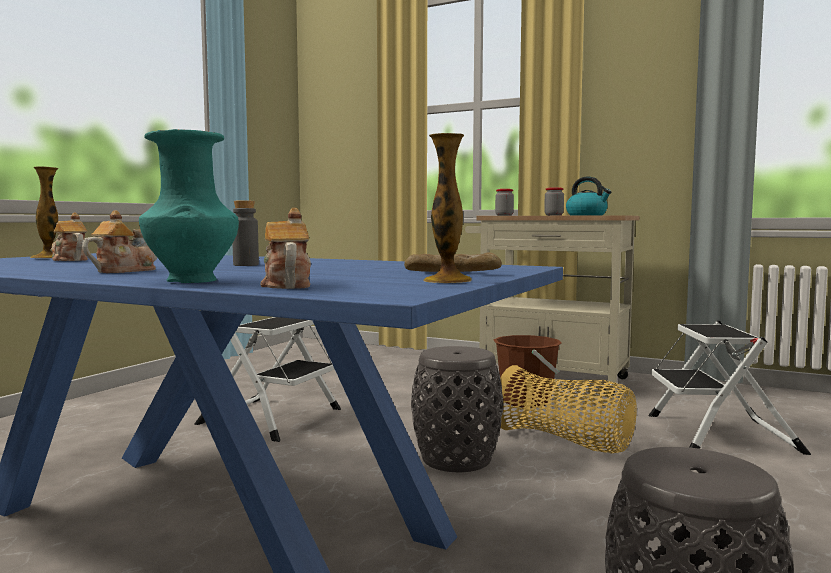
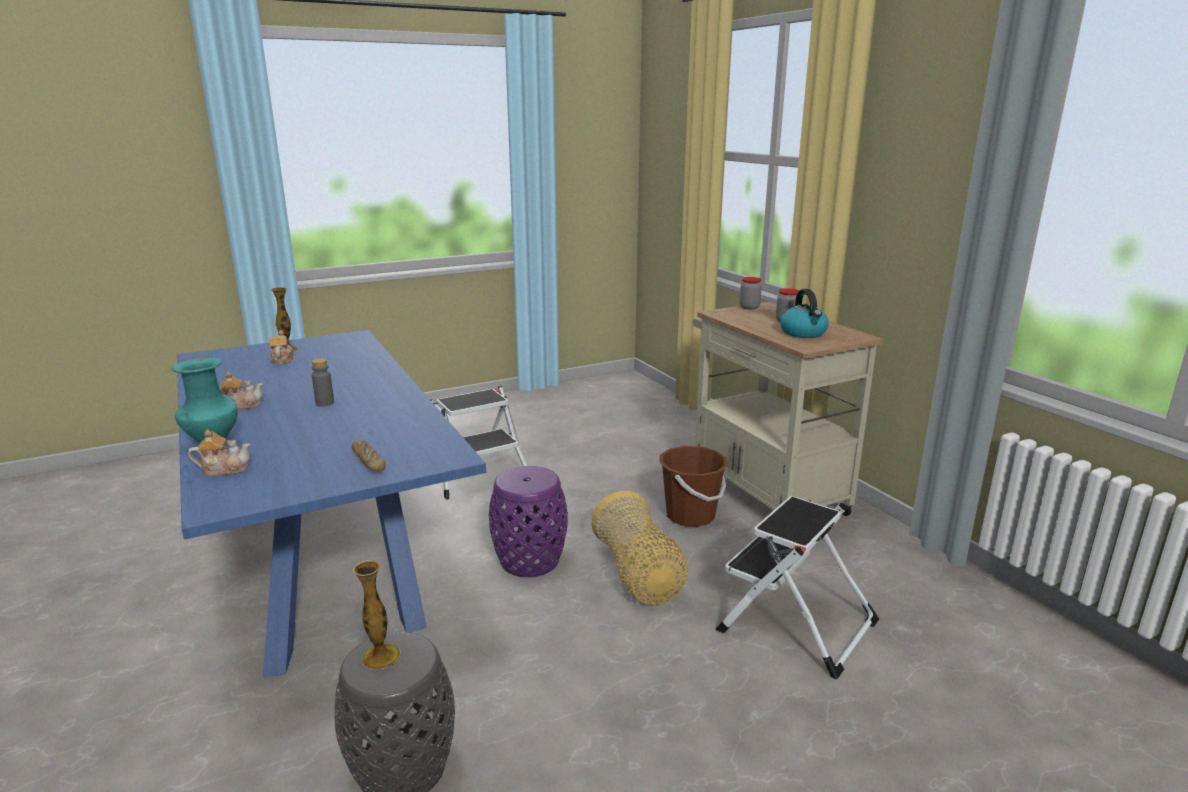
camera: 35 degrees right, 15 degrees up
teapot [260,208,311,289] -> teapot turned 60 degrees clockwise [188,429,251,476]
grey stool [411,346,503,472] -> purple stool [489,466,568,577]
vase [424,133,472,283] -> vase moved to [352,560,401,670]

